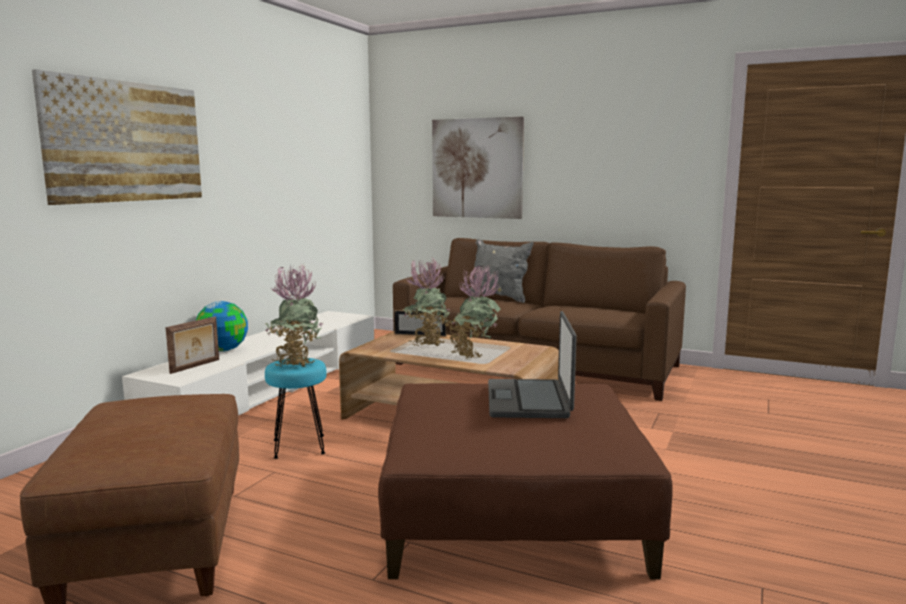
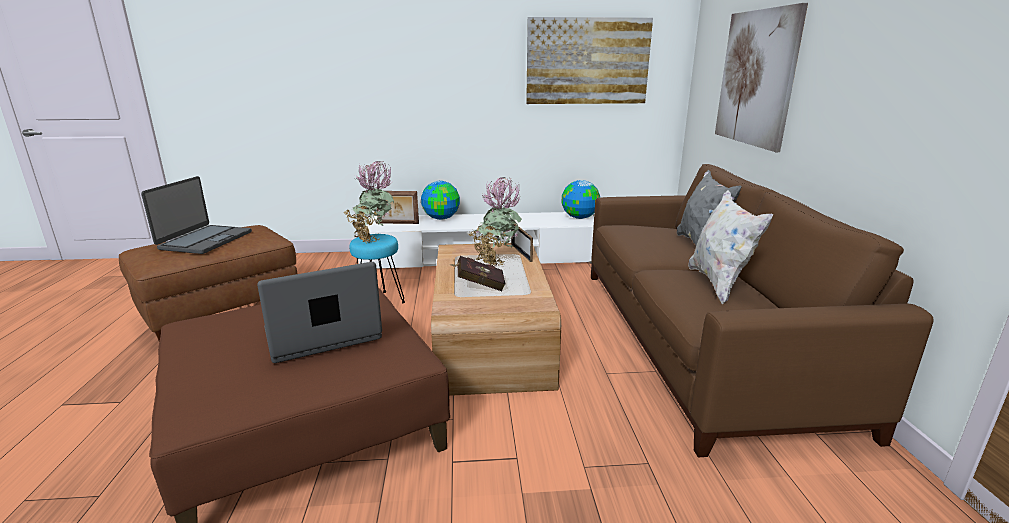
camera: 60 degrees right, 10 degrees up
picture [32,69,202,205] -> picture moved to [526,17,653,104]
potted plant [443,265,501,359] -> red book [449,256,506,291]
none -> laptop [141,176,252,254]
none -> globe [561,180,600,219]
none -> white pillow [688,190,773,304]

